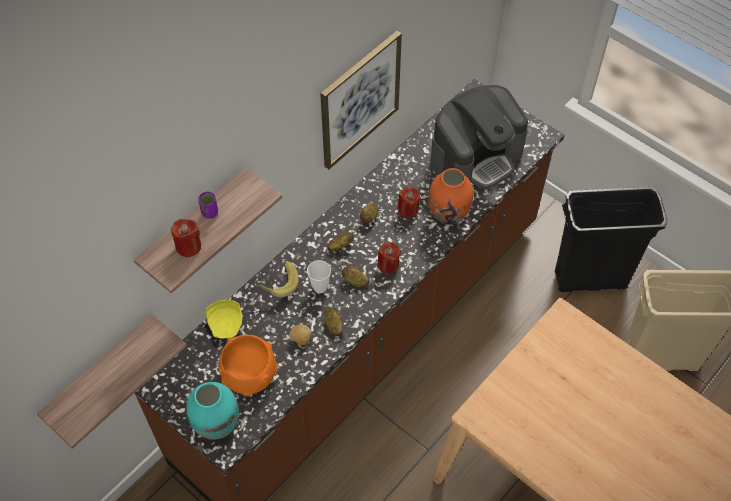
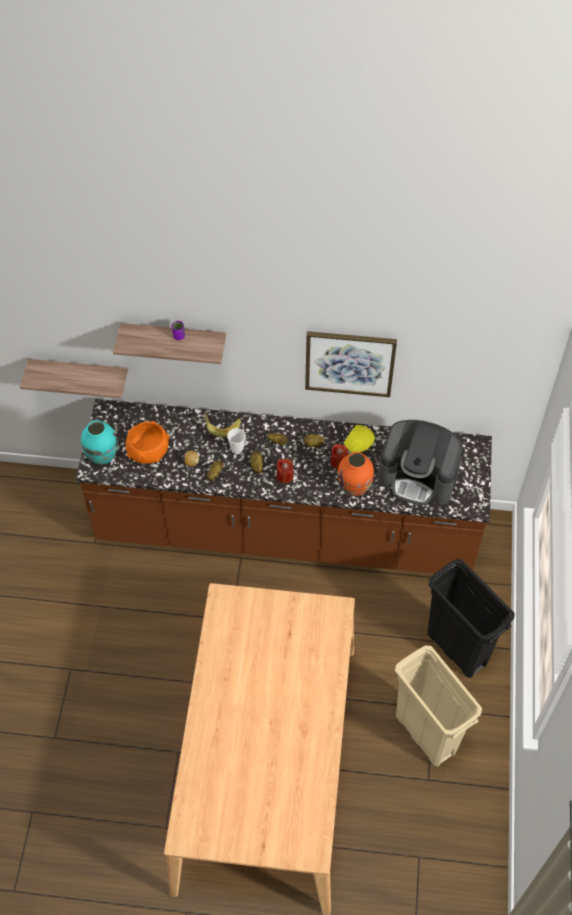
camera: 55 degrees right, 0 degrees up
red candle [171,219,201,258] -> none
yellow plate [206,300,242,338] -> yellow plate moved to [344,425,375,452]

